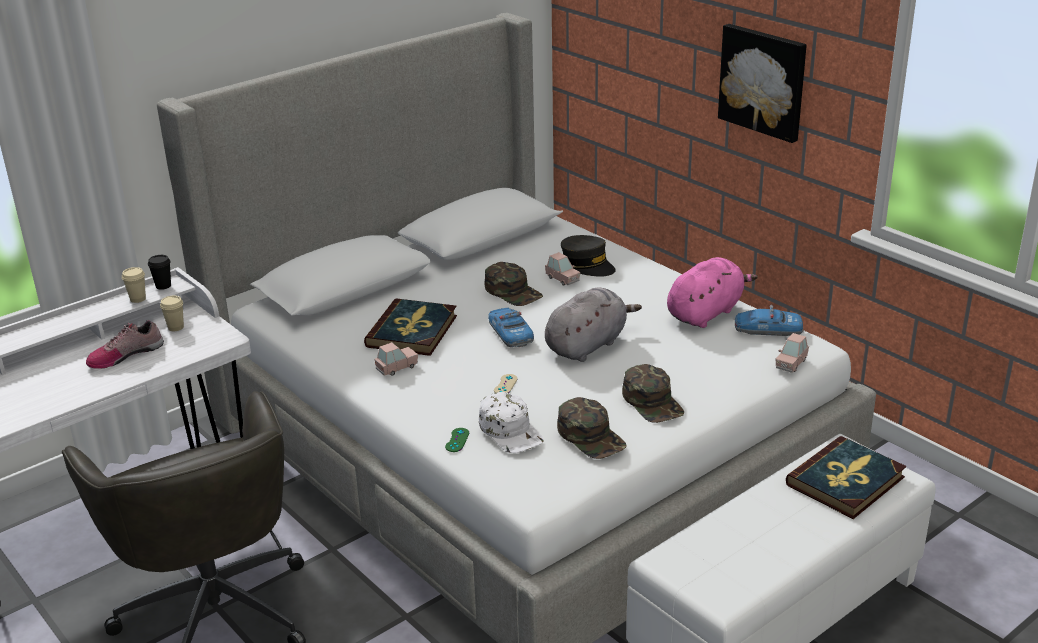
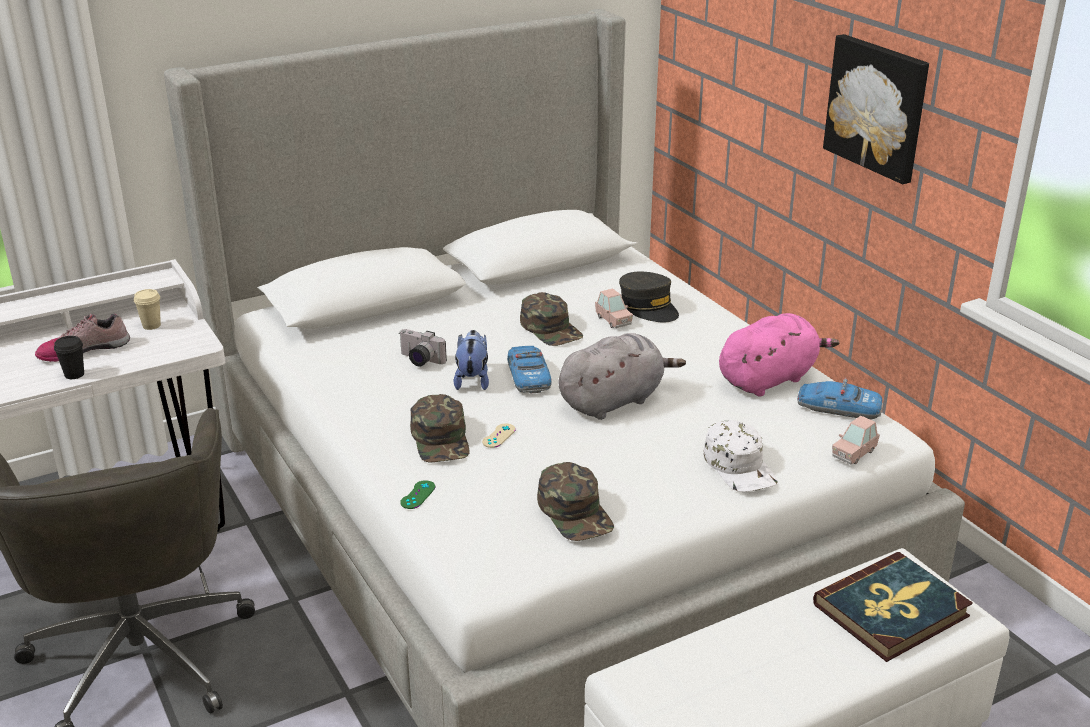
camera: 10 degrees right, 0 degrees up
beige cup [122,267,146,303] -> none
black cup [148,255,171,290] -> black cup moved to [54,336,84,379]
book [364,298,457,356] -> camera [400,329,447,366]
pink toy car [374,342,418,376] -> none
white cap [479,392,544,453] -> white cap moved to [703,420,778,492]
green cap [622,364,684,423] -> green cap moved to [410,394,470,463]
none -> plush toy [454,330,489,390]

